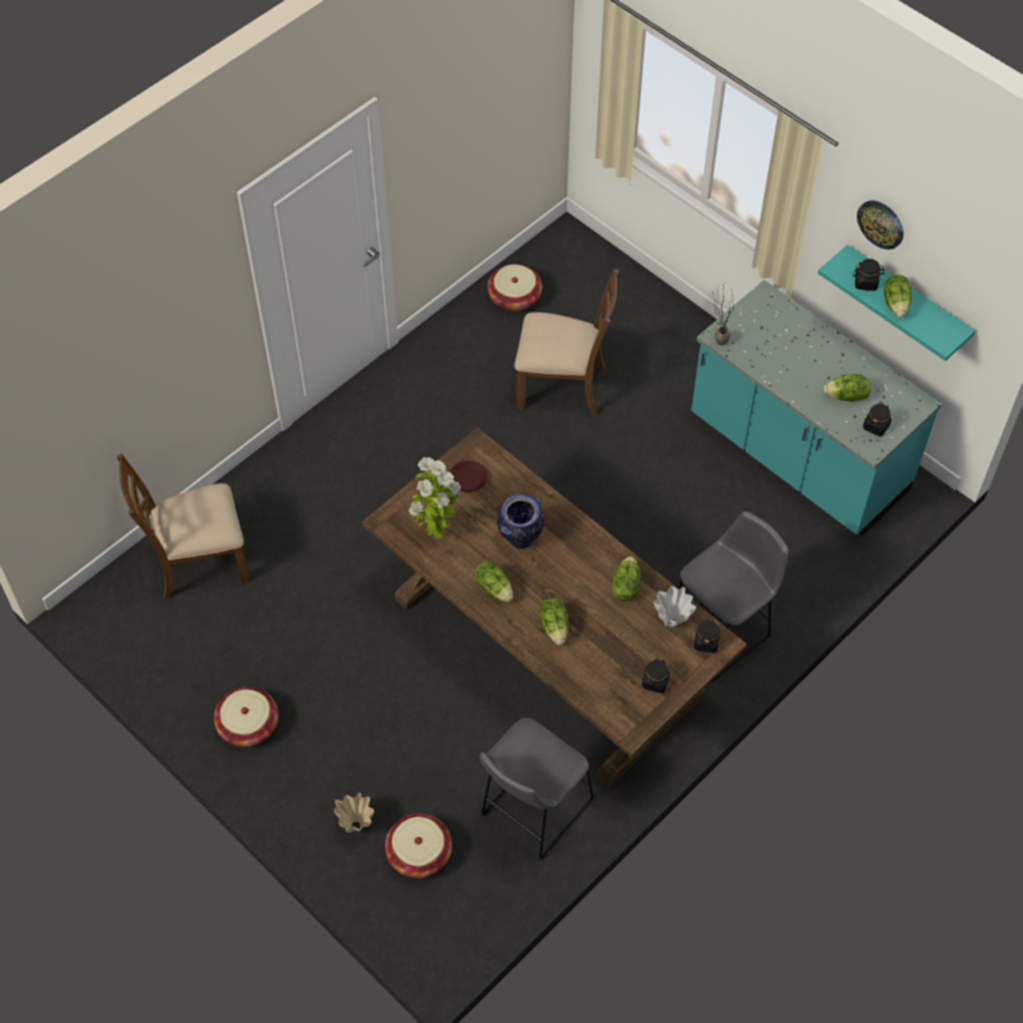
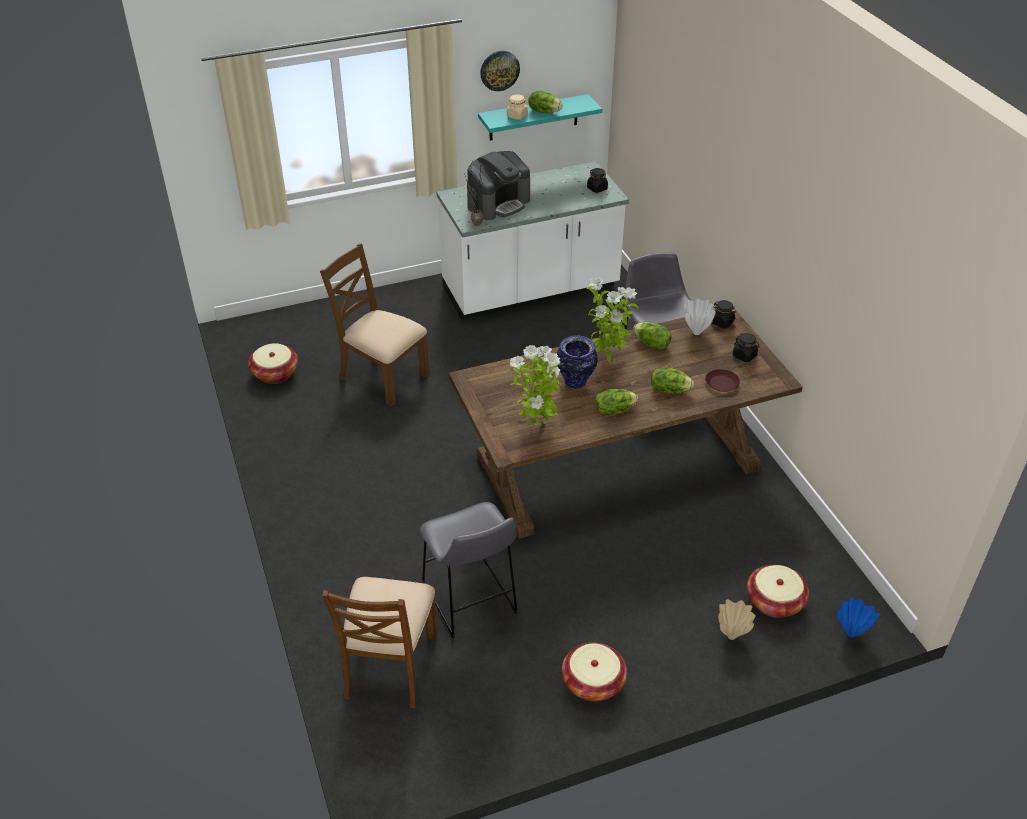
camera: 65 degrees left, 15 degrees down
brown plate [450,461,487,492] -> brown plate moved to [705,369,740,392]
grey stool [479,718,595,860] -> grey stool moved to [420,502,518,638]
brown chair [514,269,619,416] -> brown chair turned 90 degrees counterclockwise [320,244,429,407]
turquoise counter [691,280,941,536] -> white counter [437,161,629,320]
lettuce [824,374,871,402] -> none
black jar [853,259,884,291] -> beige jar [507,95,528,120]
none -> coffee machine [467,151,530,220]
none -> potted plant [586,278,639,362]
none -> blue vase [837,597,880,637]

